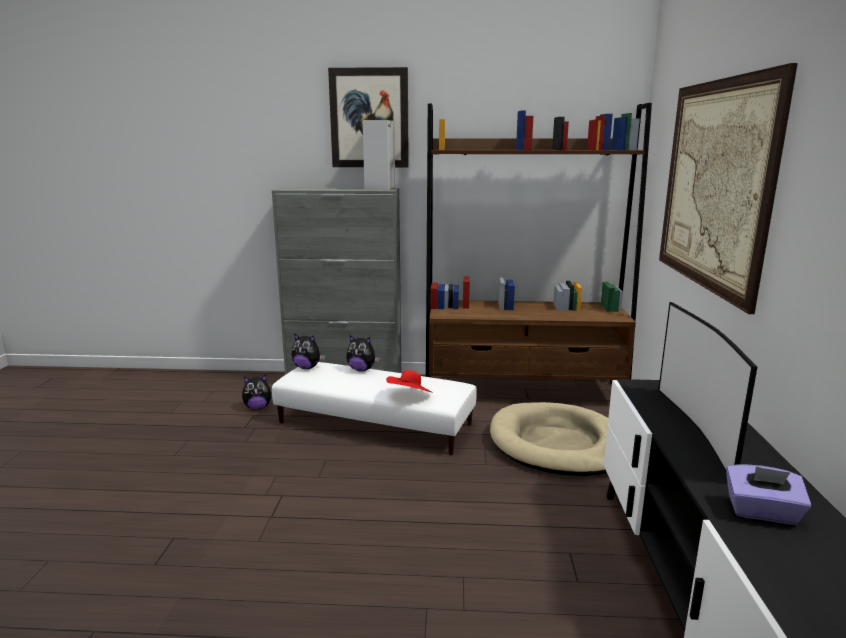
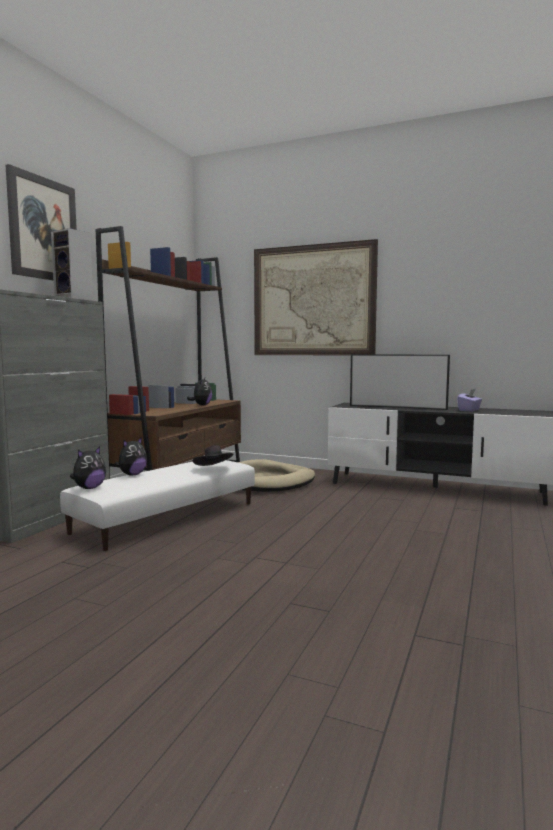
camera: 70 degrees left, 10 degrees down
plush toy [242,375,272,410] -> plush toy moved to [187,378,212,406]
red hat [386,370,432,392] -> black hat [193,445,233,466]

